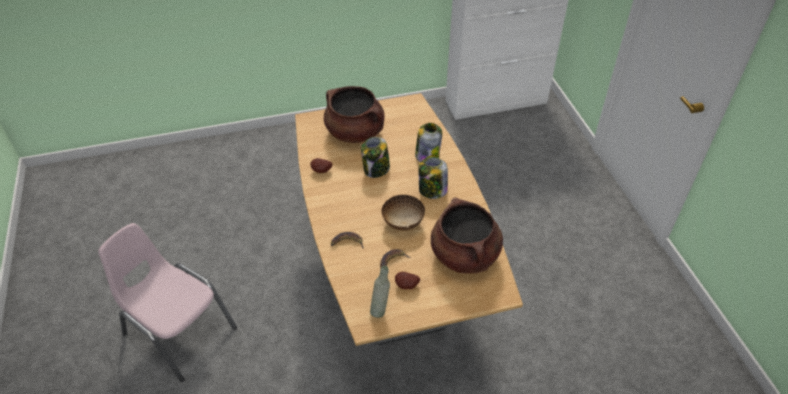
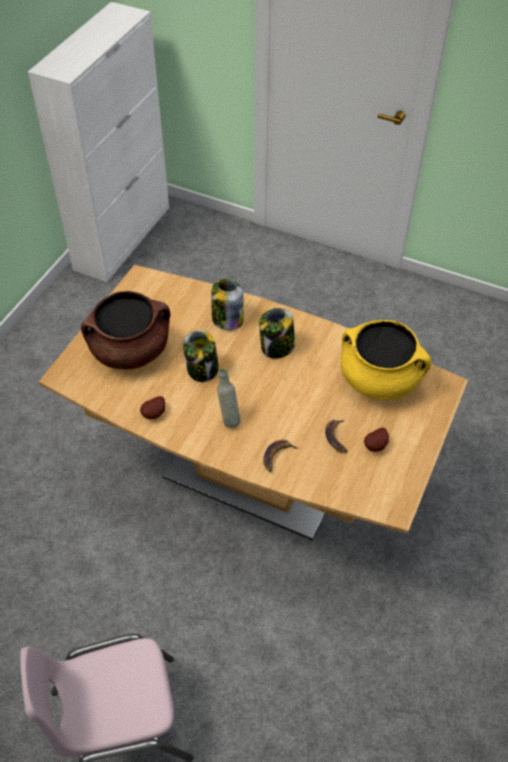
camera: 50 degrees left, 5 degrees up
grey bottle [370,266,390,318] -> grey bottle moved to [217,369,240,428]
bowl [381,195,425,231] -> none
brown cooking pot [431,197,503,273] -> yellow cooking pot [340,320,431,400]

